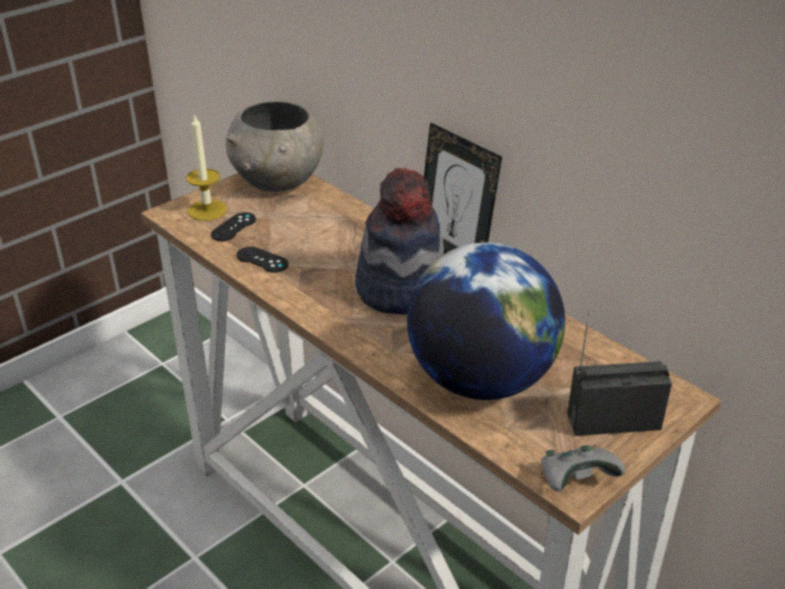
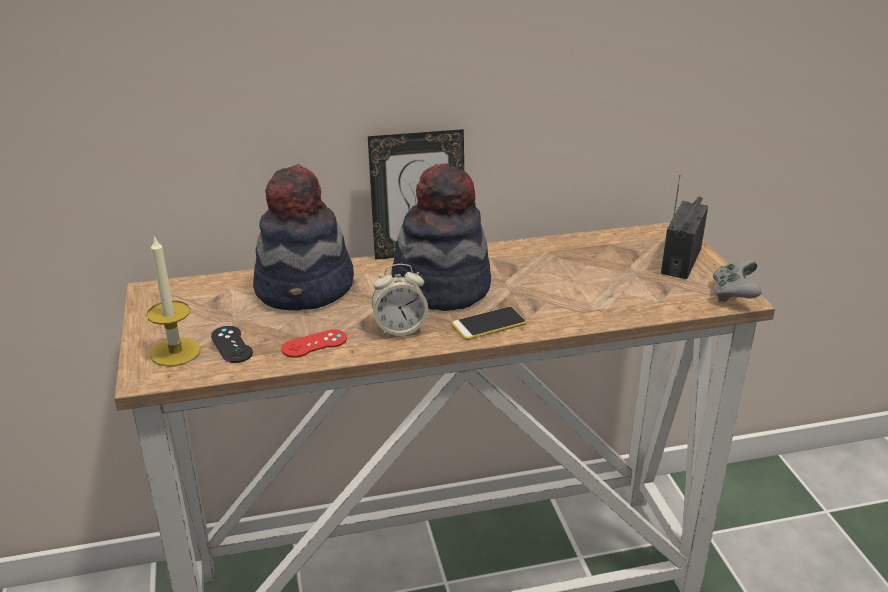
camera: 60 degrees left, 5 degrees down
grey bowl [226,101,323,192] -> none
black game controller [236,247,289,273] -> red game controller [281,330,347,358]
globe [407,242,565,400] -> none
none -> hat [253,164,354,311]
none -> alarm clock [372,264,428,336]
none -> phone [451,307,527,340]

